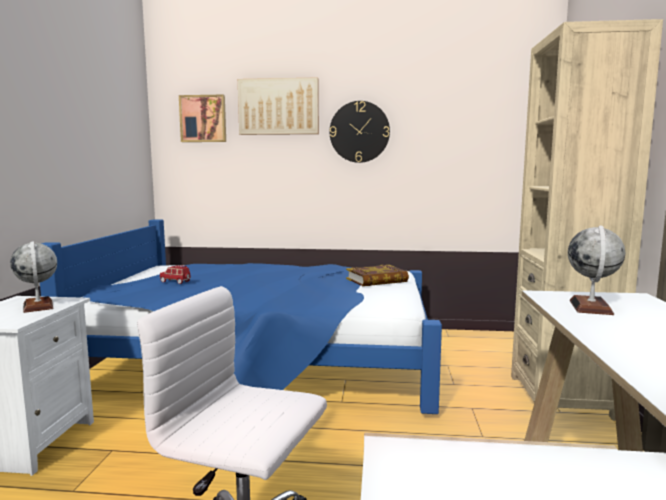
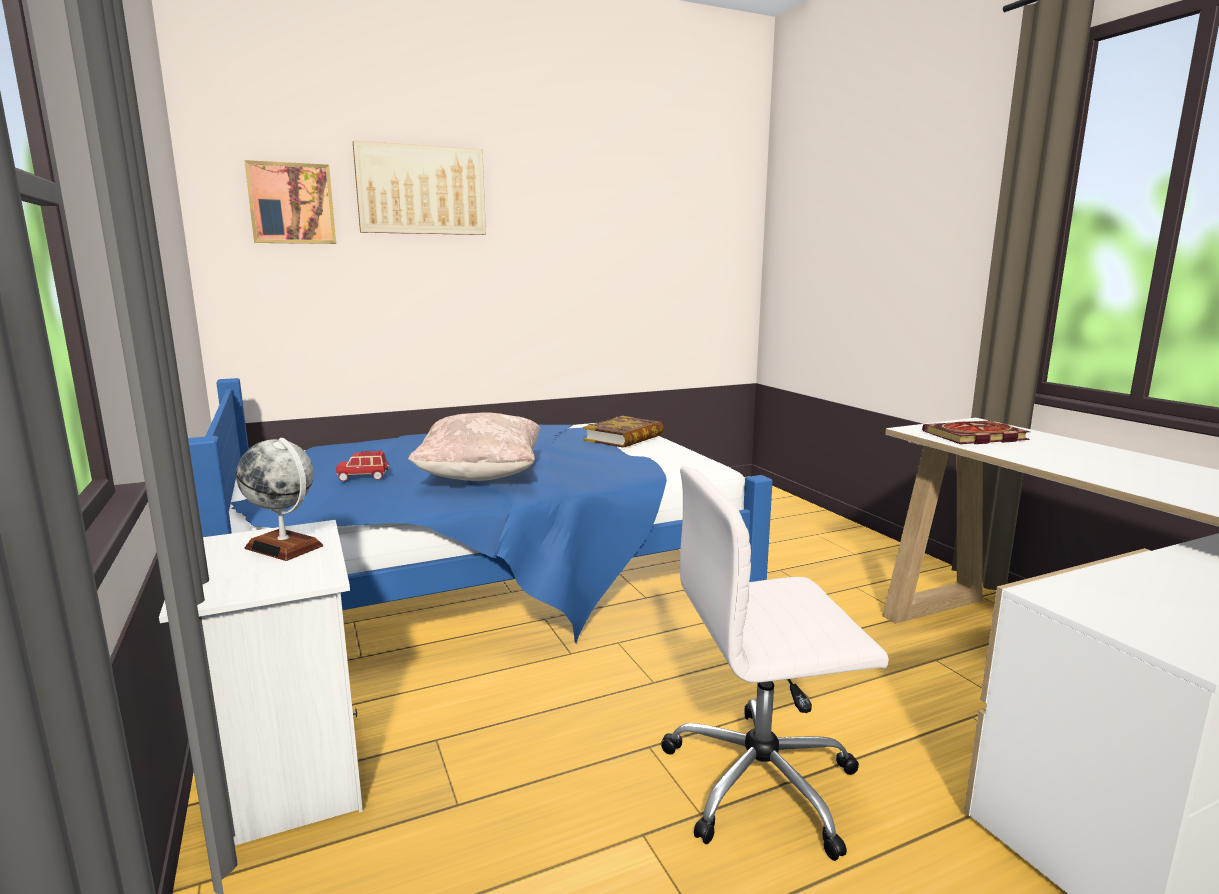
camera: 30 degrees left, 5 degrees up
wall clock [330,101,390,163] -> none
beige bookcase [511,19,663,421] -> none
globe [568,225,625,315] -> book [922,421,1030,444]
none -> beige pillow [408,412,541,481]

